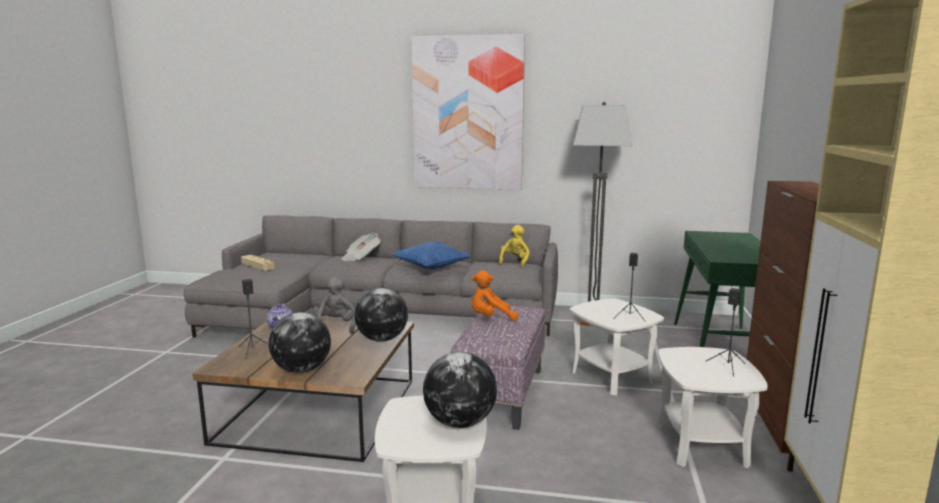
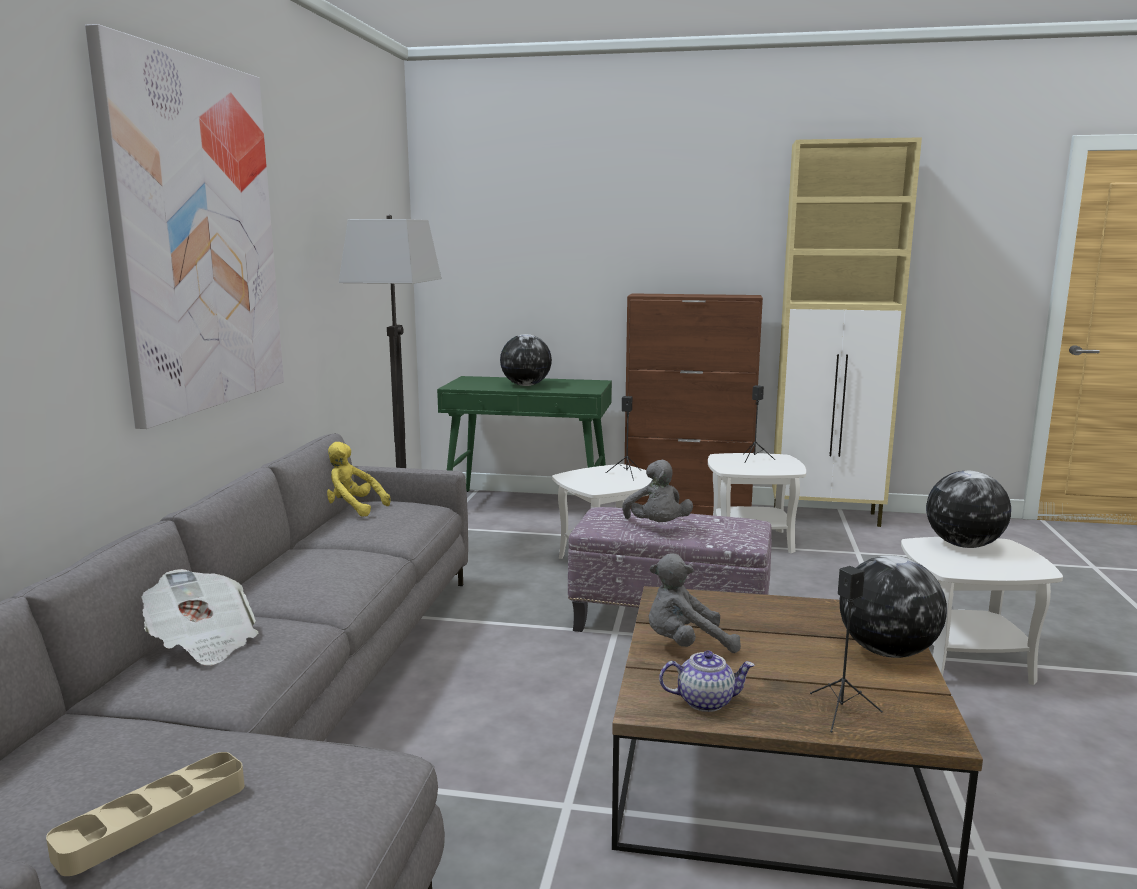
camera: 90 degrees left, 0 degrees up
globe [354,288,408,342] -> globe moved to [500,334,552,386]
blue pillow [392,242,471,269] -> none
orange plush toy [471,271,518,321] -> grey plush toy [622,460,693,522]

